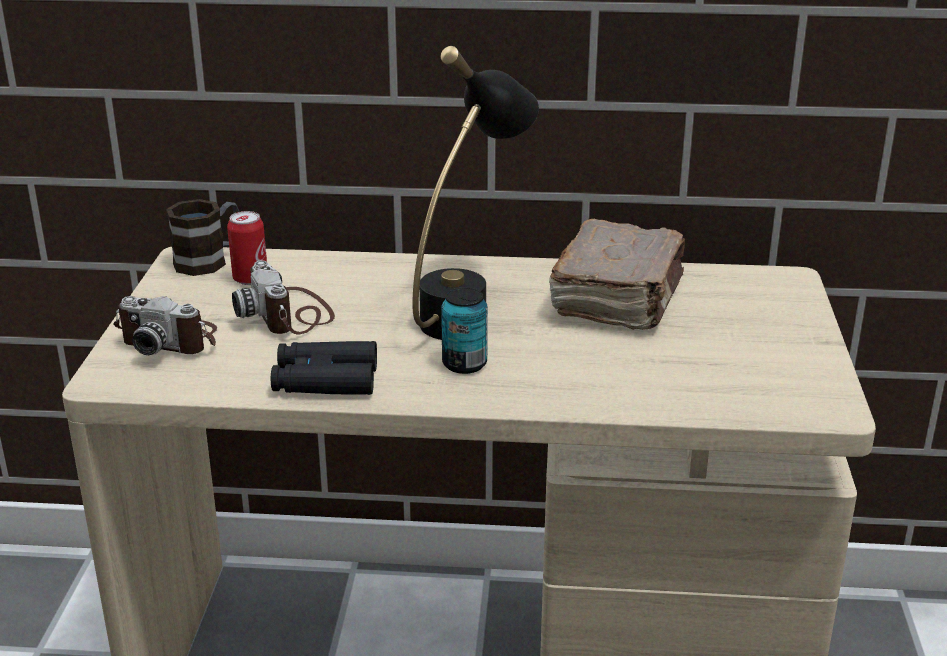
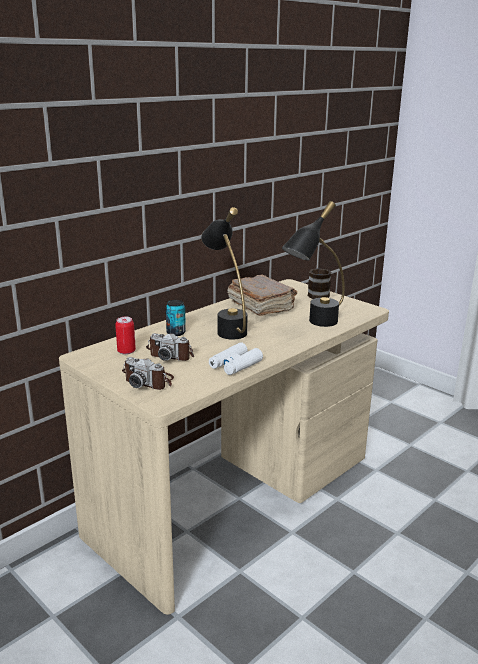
camera: 50 degrees left, 5 degrees down
camera [113,296,217,355] -> camera turned 60 degrees clockwise [122,357,174,390]
mug [166,199,239,276] -> mug moved to [308,268,331,299]
black binoculars [271,341,377,395] -> white binoculars [209,342,263,375]
can [441,287,488,374] -> can moved to [166,300,186,336]
none -> black table lamp [282,201,345,327]

